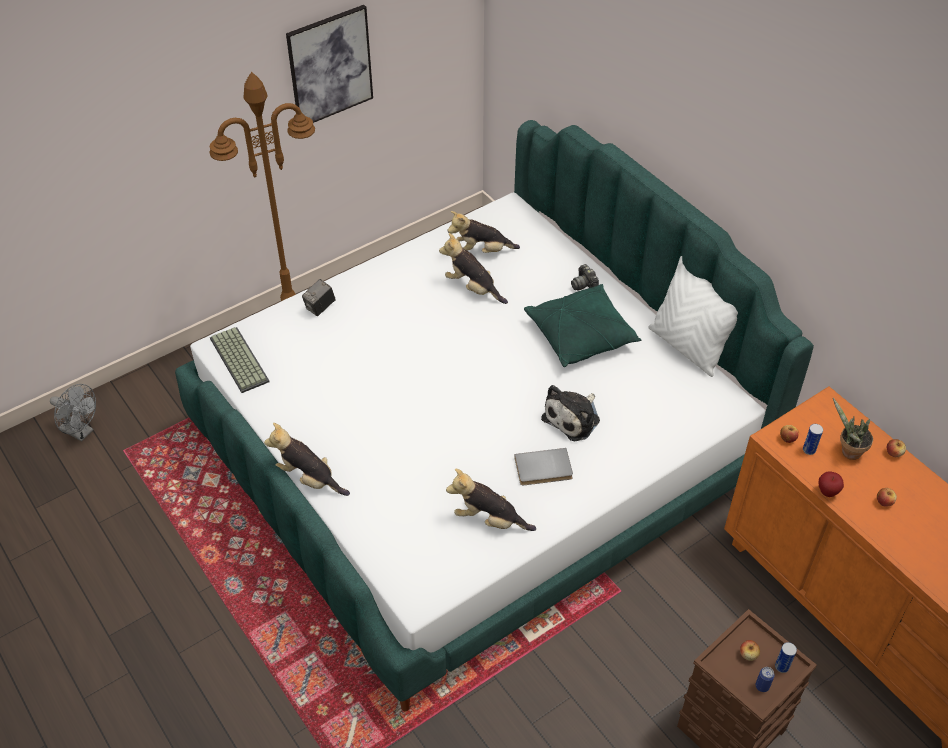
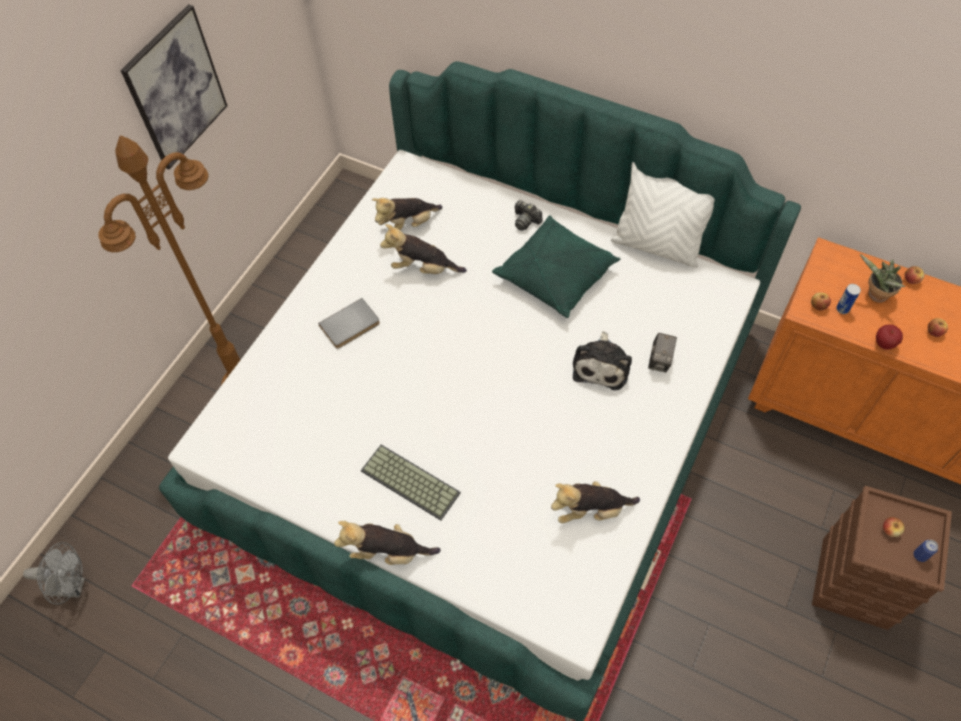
camera: 25 degrees left, 10 degrees up
keyboard [210,327,270,393] -> keyboard moved to [361,445,461,520]
camera [302,279,336,316] -> camera moved to [648,333,677,372]
grey book [514,448,573,485] -> grey book moved to [318,298,380,349]
can [775,642,797,673] -> none

